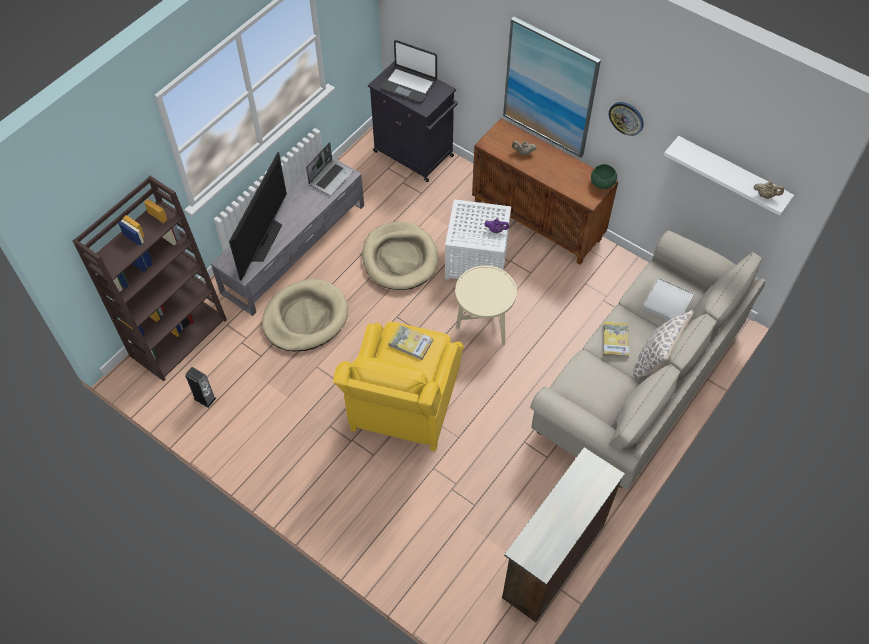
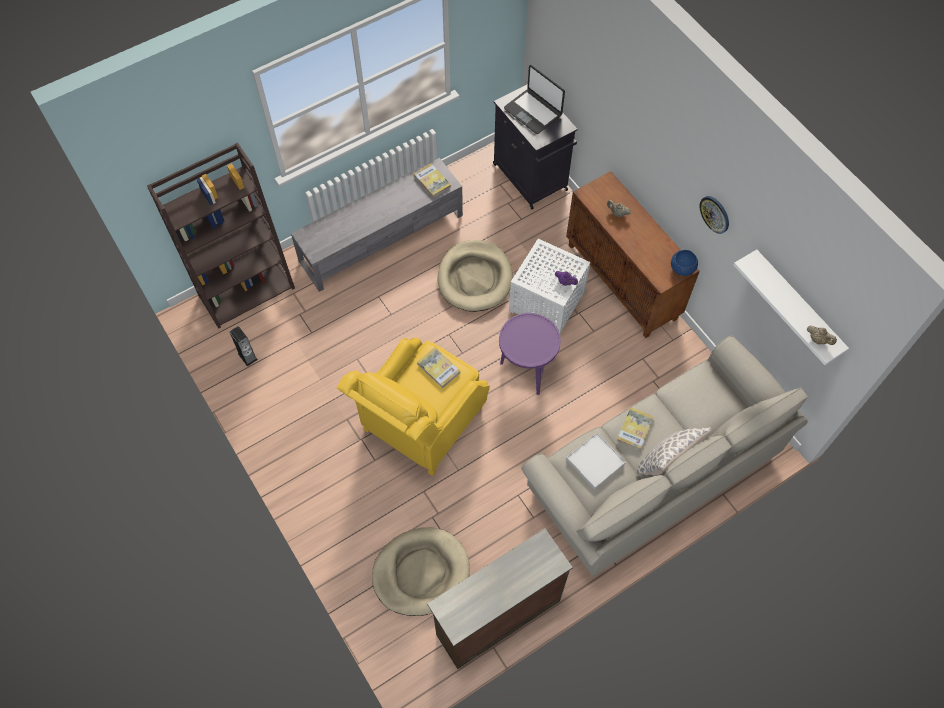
camera: 20 degrees right, 5 degrees up
television [229,152,287,281] -> none
beige dog bed [262,279,348,352] -> beige dog bed moved to [372,527,470,616]
laptop [306,142,353,196] -> book [414,163,451,198]
beige side table [455,265,517,345] -> purple side table [499,313,561,395]
picture [503,17,601,157] -> none
green bowl [591,164,617,189] -> blue bowl [671,250,698,276]
white tray [642,277,695,320] -> white tray moved to [566,433,626,490]

